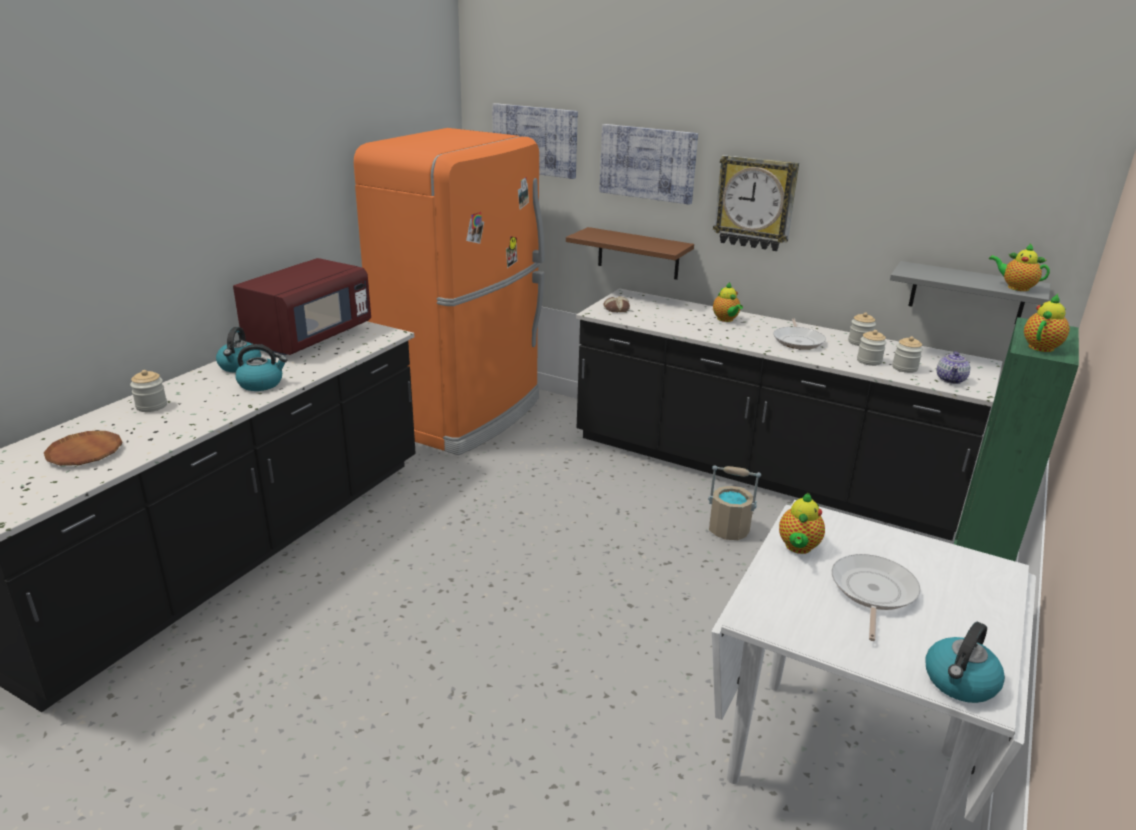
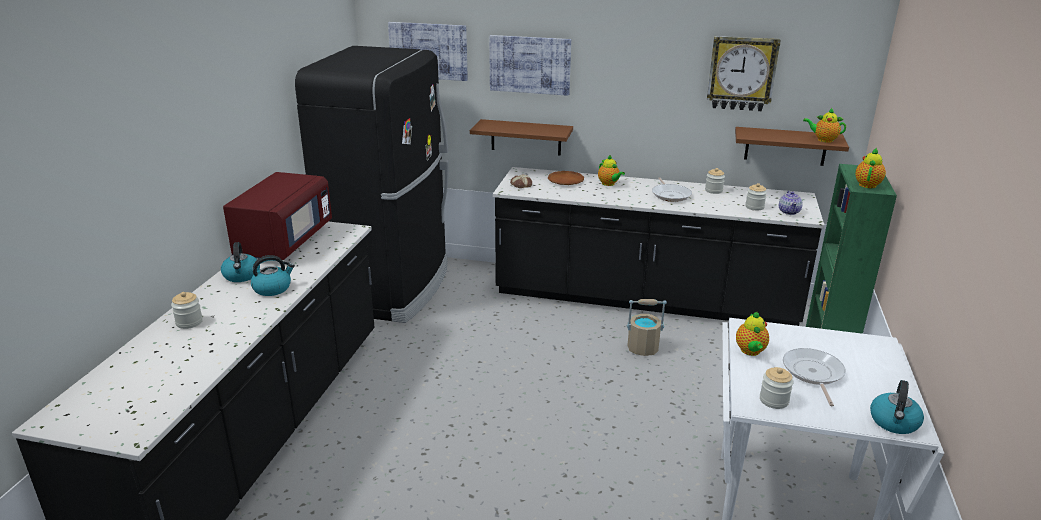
camera: 15 degrees left, 0 degrees up
brown plate [44,431,123,466] -> brown plate moved to [548,171,584,185]
orange fridge [354,128,545,455] -> black fridge [295,46,449,323]
wall clock [713,155,799,251] -> wall clock moved to [707,36,781,111]
jar [857,330,887,366] -> jar moved to [760,367,794,409]
grey shelf [890,261,1051,324] -> brown shelf [735,127,849,166]

